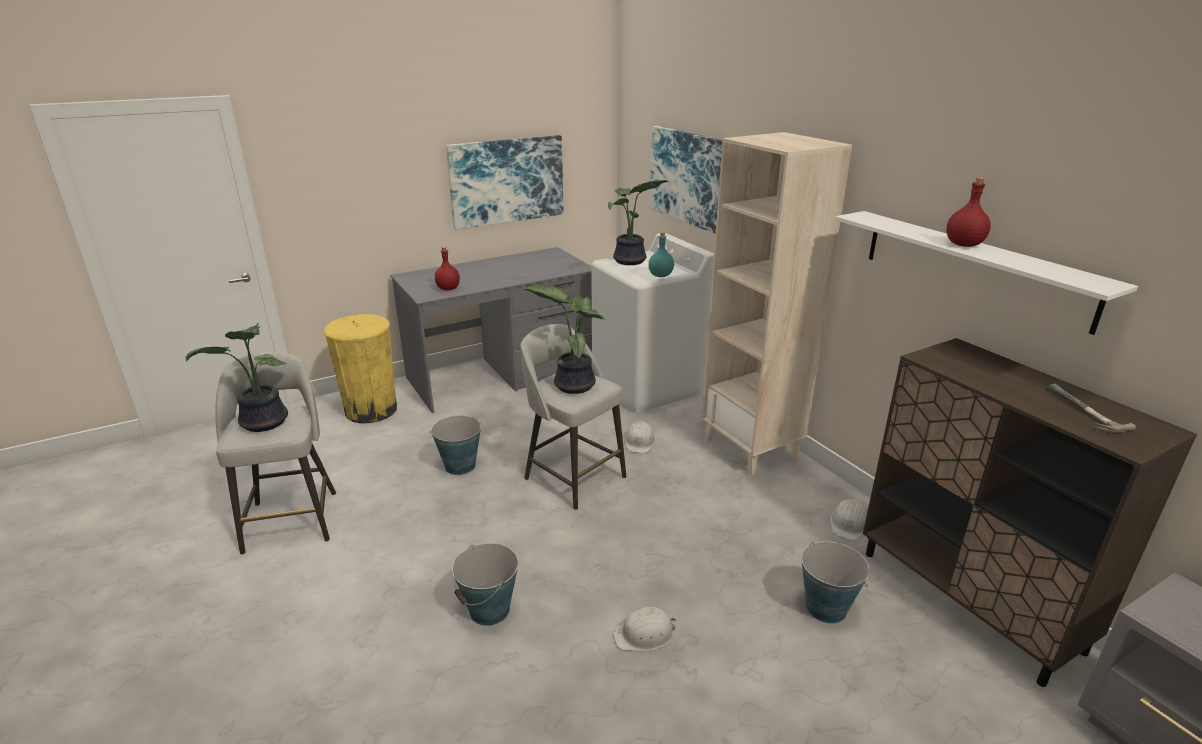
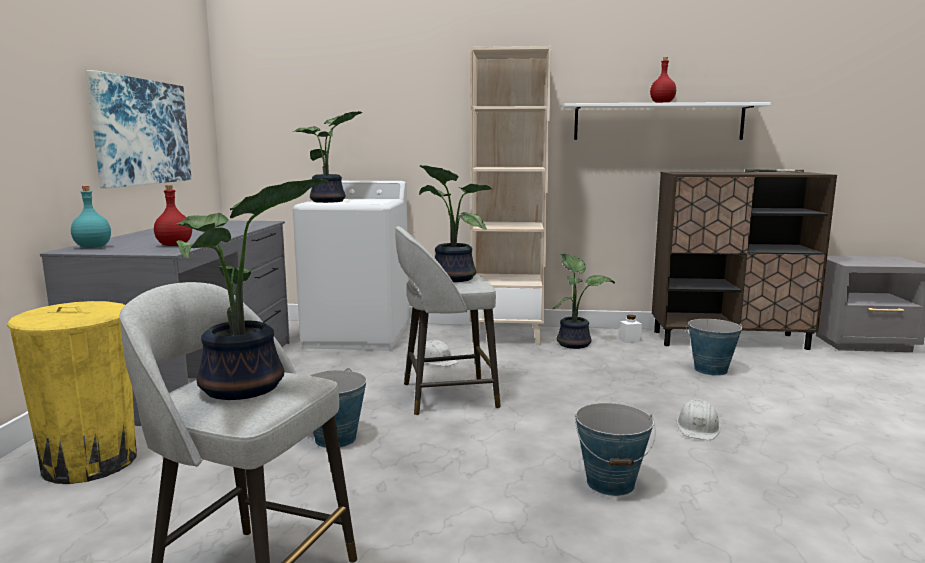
camera: 55 degrees left, 15 degrees down
turquoise bottle [648,232,674,277] -> turquoise bottle moved to [71,186,111,248]
picture [650,126,723,234] -> none
white hard hat [831,499,867,541] -> white jar [618,315,642,343]
none -> potted plant [552,254,615,349]

